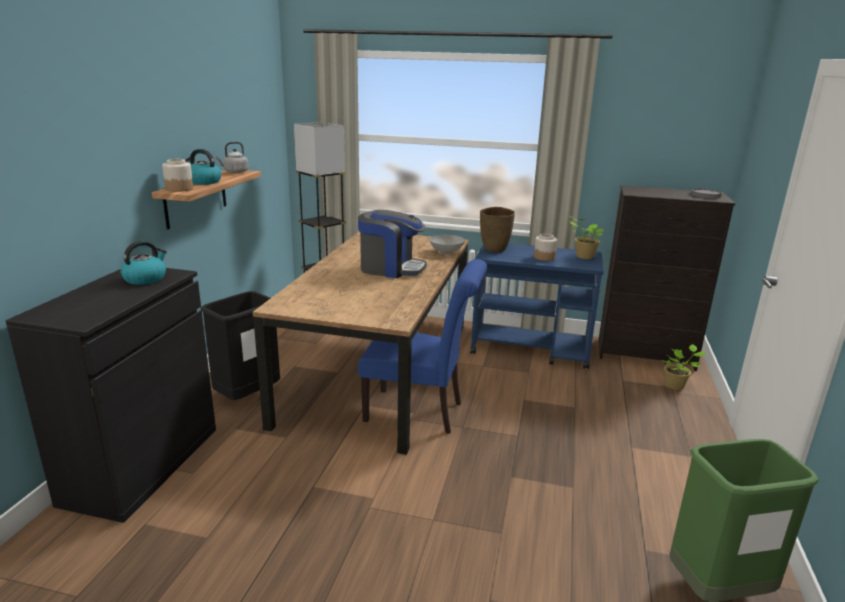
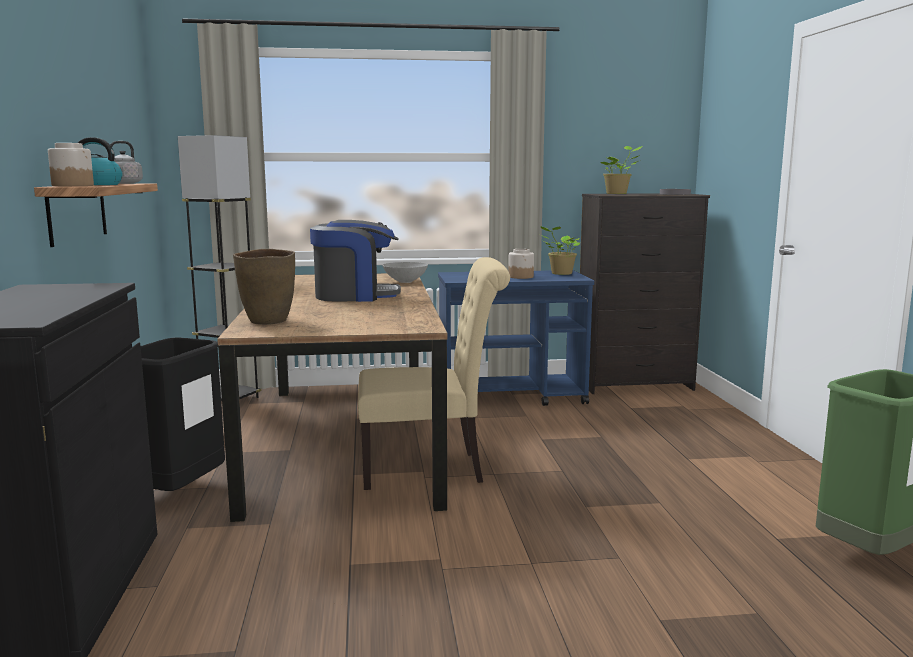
camera: 20 degrees left, 10 degrees down
kettle [120,241,167,285] -> none
blue chair [358,259,487,434] -> beige chair [358,257,510,490]
brown vase [480,207,515,253] -> brown vase moved to [233,249,295,325]
potted plant [661,344,706,390] -> potted plant moved to [600,146,642,194]

